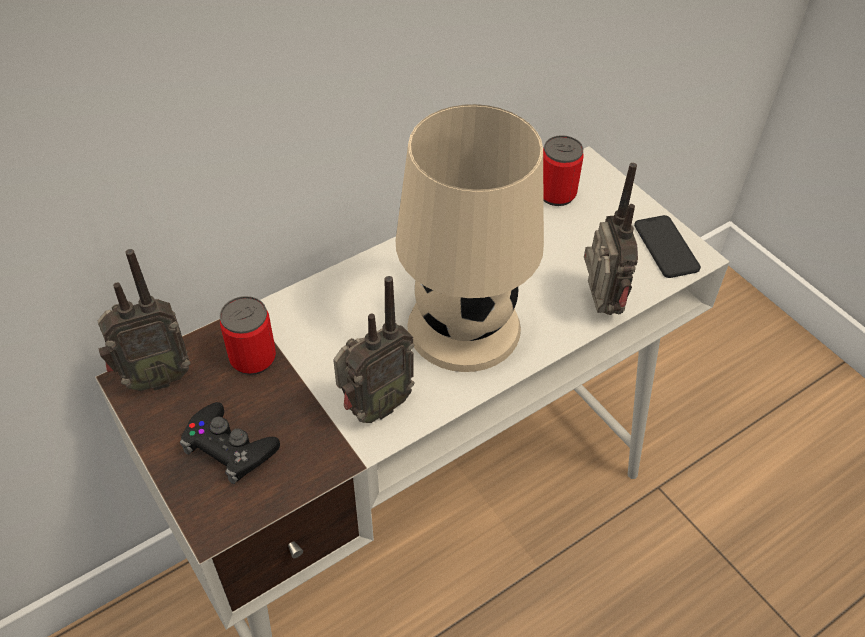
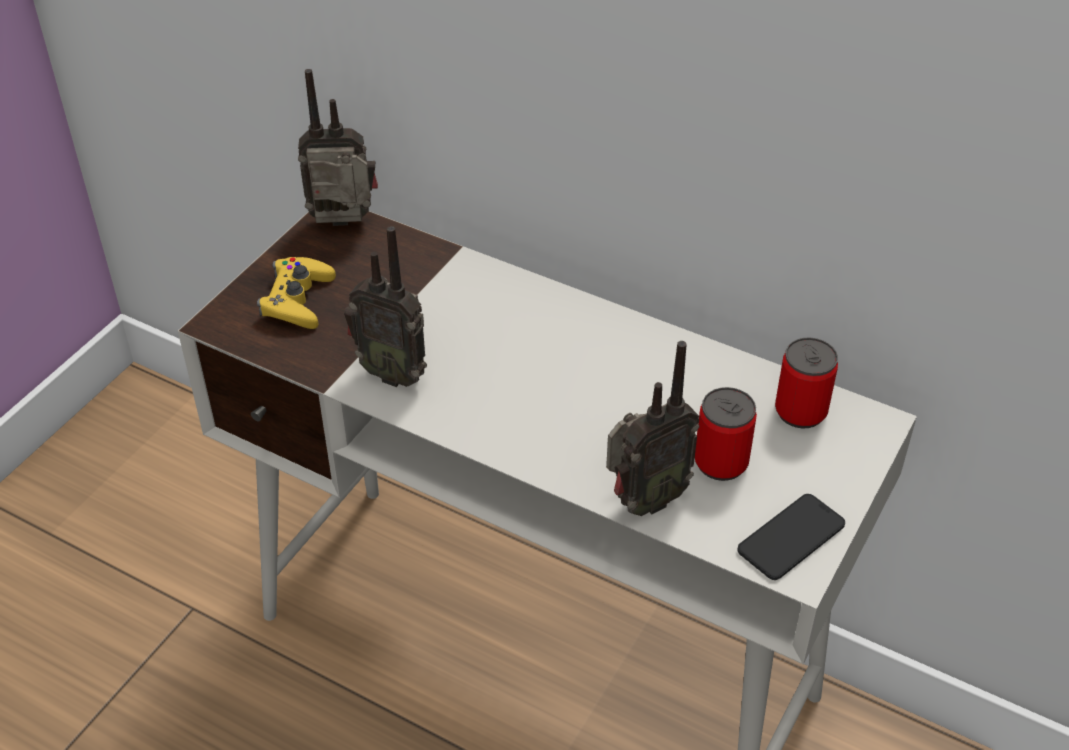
camera: 65 degrees right, 5 degrees down
radio [98,249,190,391] -> radio turned 135 degrees clockwise [298,69,378,226]
black game controller [180,402,280,484] -> yellow game controller [257,257,336,329]
can [220,296,276,375] -> can moved to [695,387,757,481]
beige table lamp [396,104,544,372] -> none

